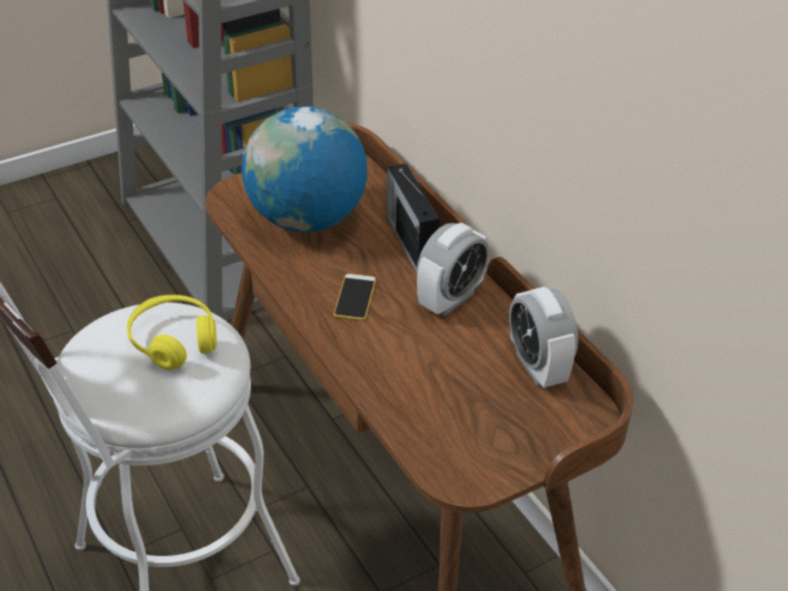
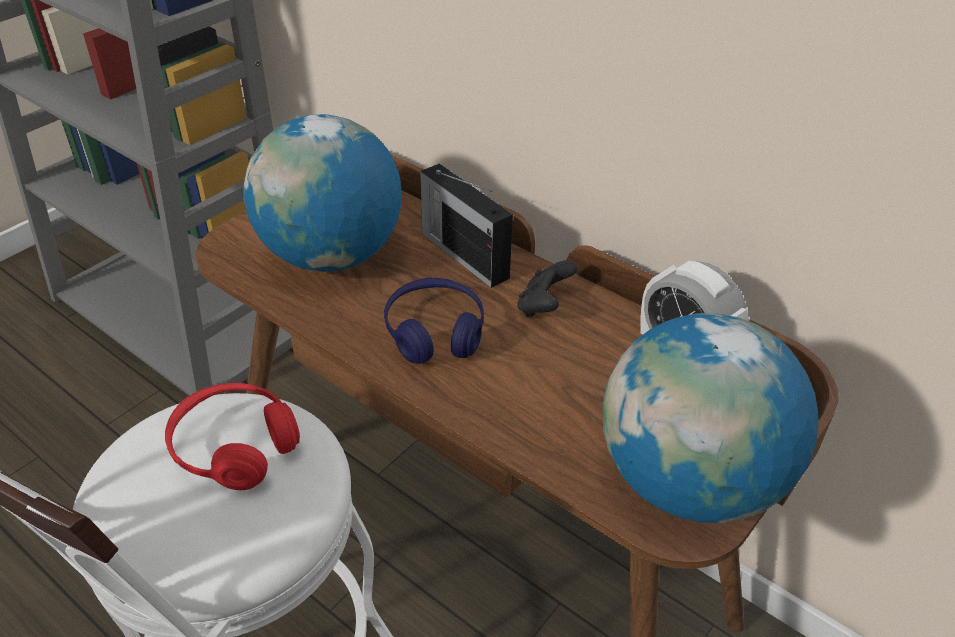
camera: 20 degrees left, 0 degrees up
yellow headphones [127,295,217,370] -> red headphones [165,383,300,490]
phone [334,274,376,321] -> blue headphones [384,278,484,364]
alarm clock [417,223,489,316] -> black game controller [517,260,577,317]
none -> globe [603,313,818,523]

